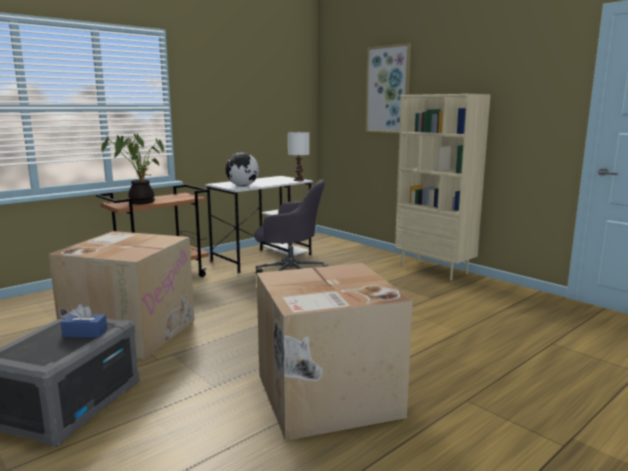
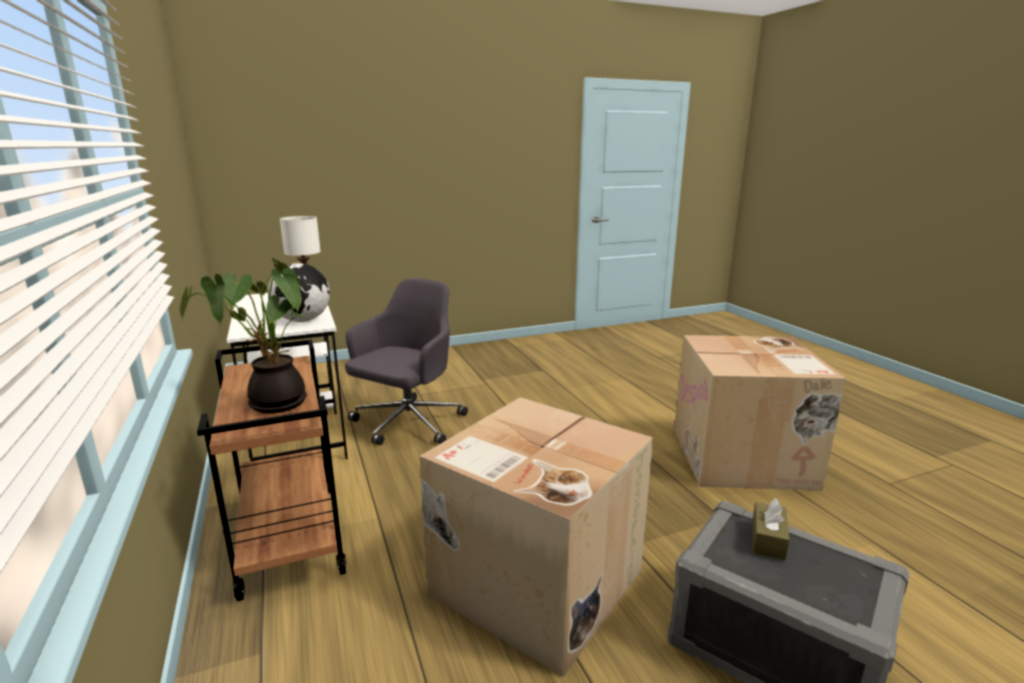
camera: 70 degrees left, 5 degrees up
blue tissue box [61,304,107,338] -> brown tissue box [752,498,790,560]
picture [366,43,411,134] -> none
beige bookcase [395,94,491,281] -> none

